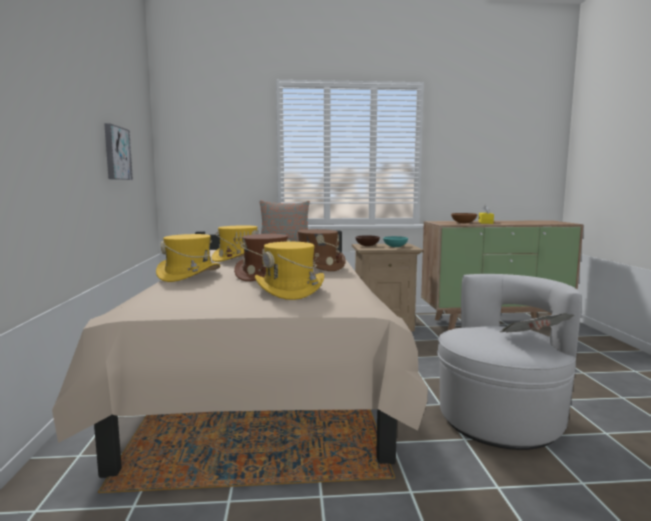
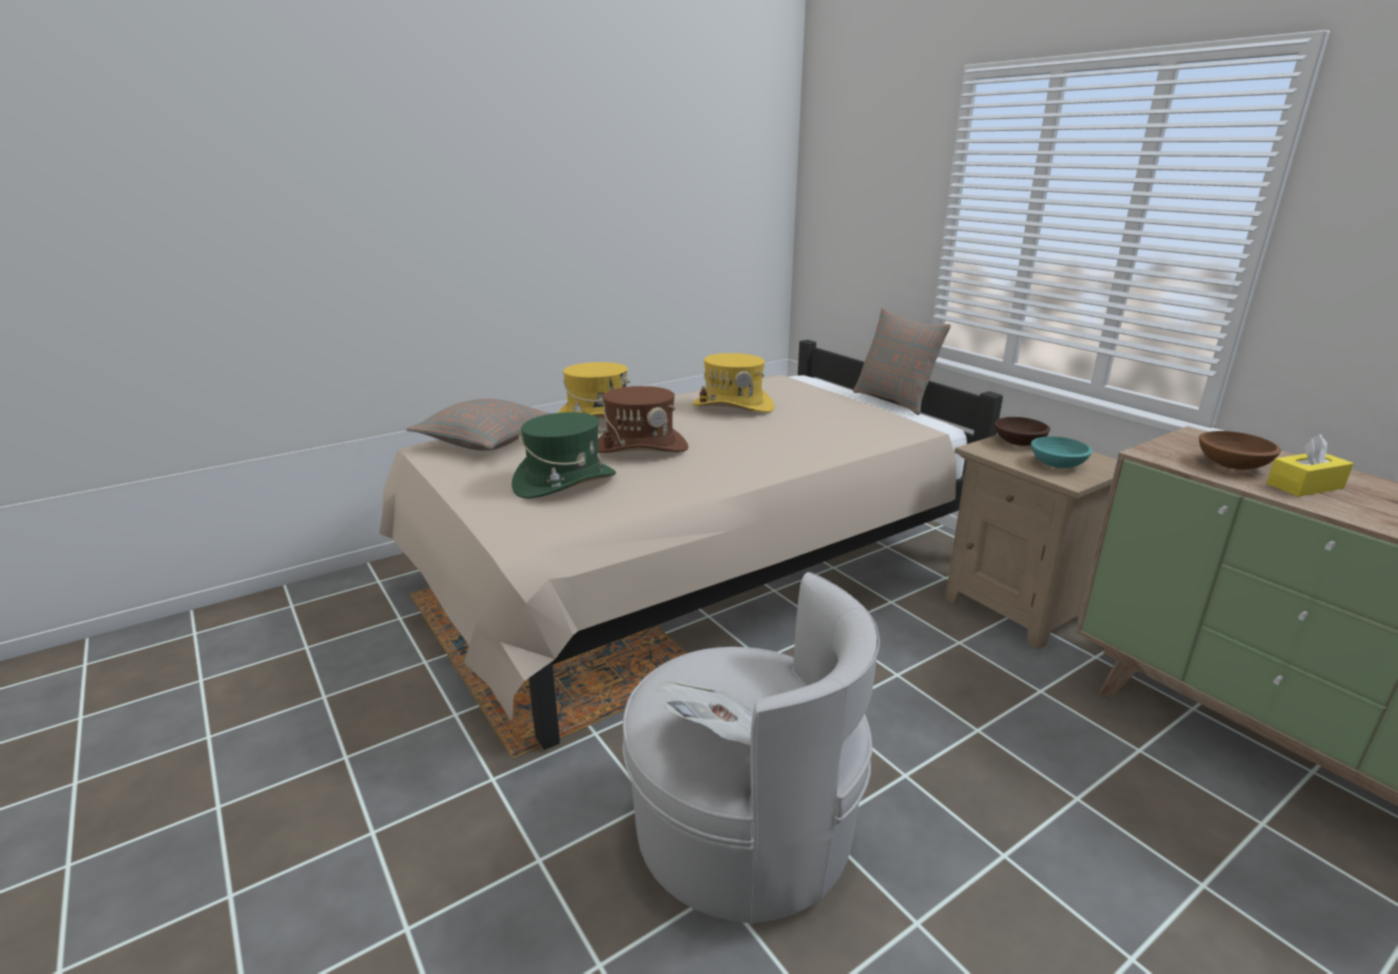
camera: 60 degrees right, 15 degrees up
picture [104,123,133,180] -> none
yellow hat [255,242,324,300] -> green hat [512,412,616,499]
brown hat [298,229,346,271] -> none
none -> grey pillow [406,399,553,451]

